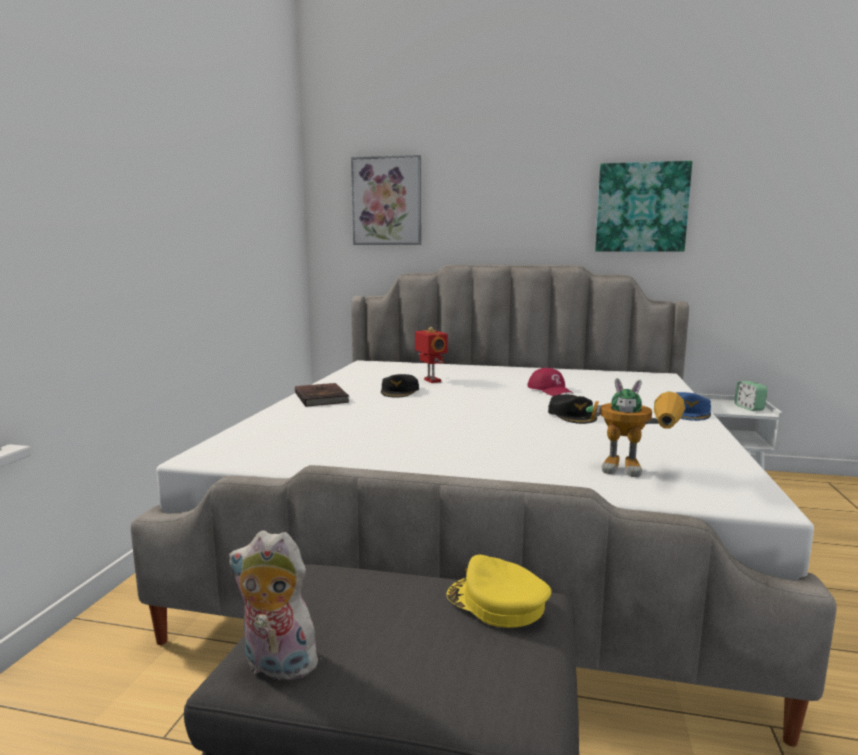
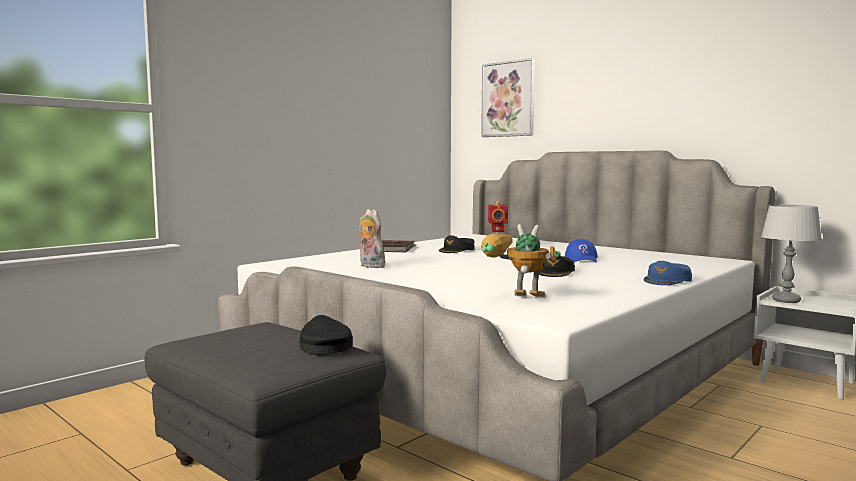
camera: 30 degrees right, 5 degrees down
plush toy [229,530,326,680] -> plush toy moved to [358,209,387,268]
yellow cap [447,554,551,628] -> black cap [299,315,353,354]
red cap [527,368,573,396] -> blue cap [565,239,598,263]
toy robot [586,378,685,477] -> toy robot turned 150 degrees clockwise [481,224,561,298]
picture [595,161,692,252] -> none
alarm clock [734,381,768,411] -> none
none -> grey table lamp [761,205,822,303]

